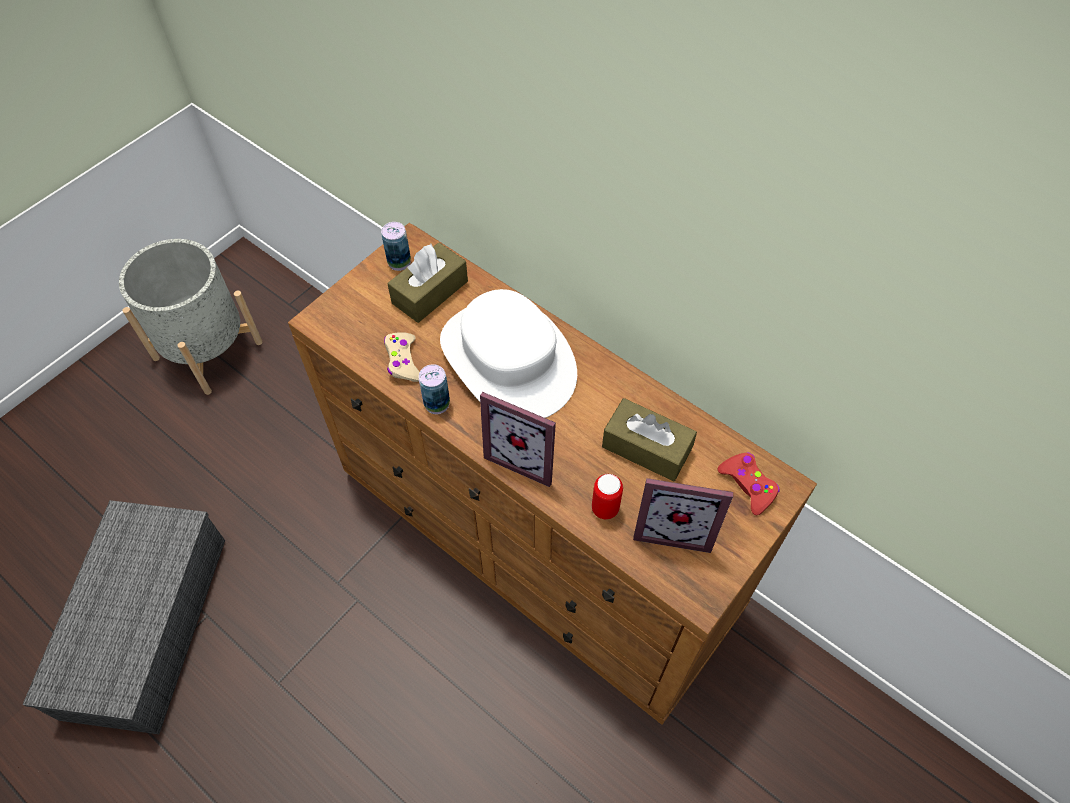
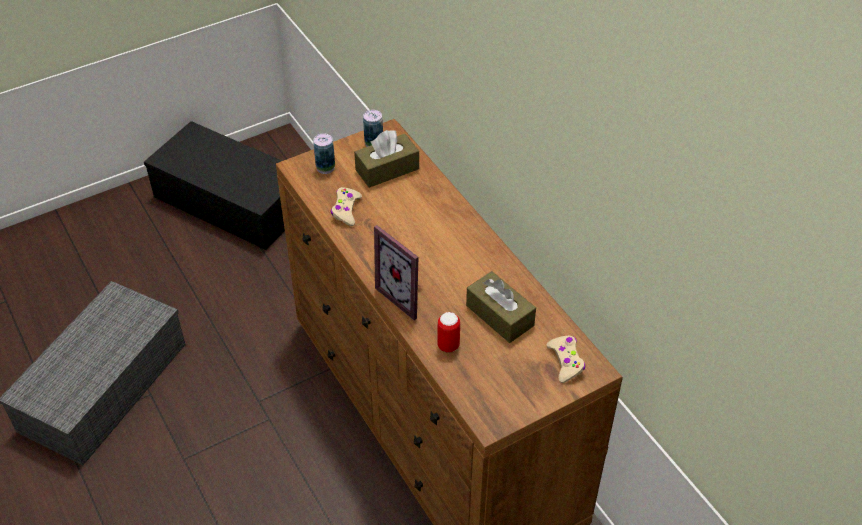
camera: 20 degrees right, 10 degrees down
grey planter [119,239,262,395] -> black storage box [144,121,285,250]
can [419,364,450,414] -> can moved to [313,133,335,174]
white hat [440,289,577,418] -> none
picture frame [633,478,733,553] -> none
red game controller [718,453,780,515] -> beige game controller [547,336,585,383]

